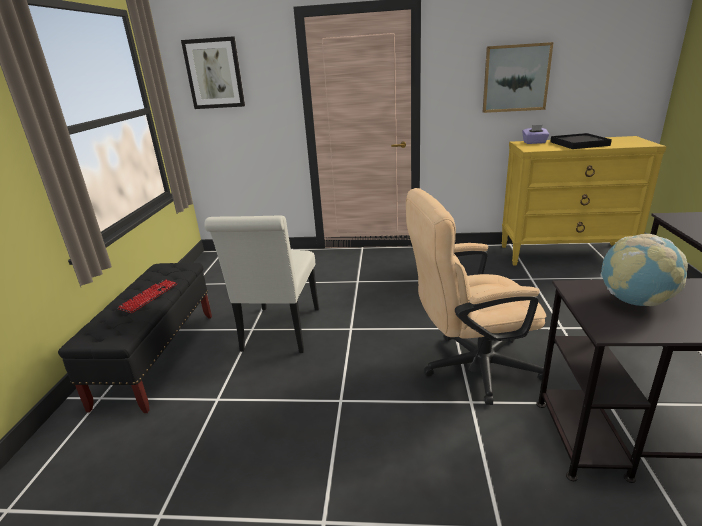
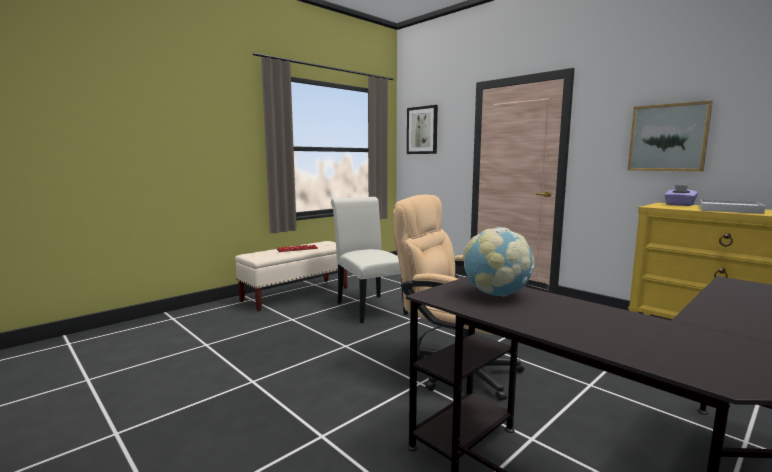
camera: 40 degrees right, 15 degrees down
black bench [58,263,212,413] -> beige bench [235,241,348,311]
white chair [204,215,319,353] -> white chair turned 105 degrees clockwise [331,197,408,323]
black tray [550,133,612,149] -> white tray [700,200,765,214]

